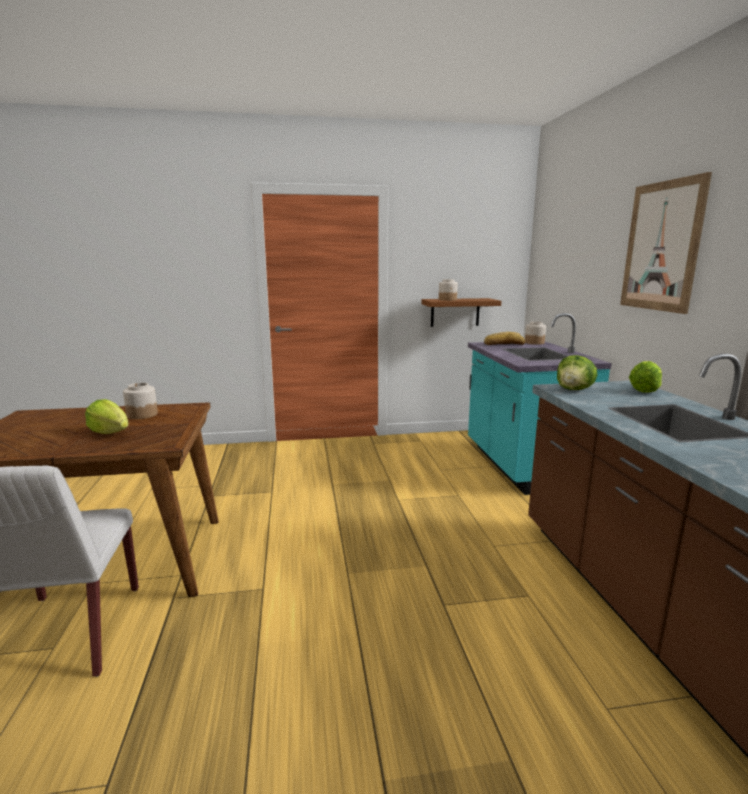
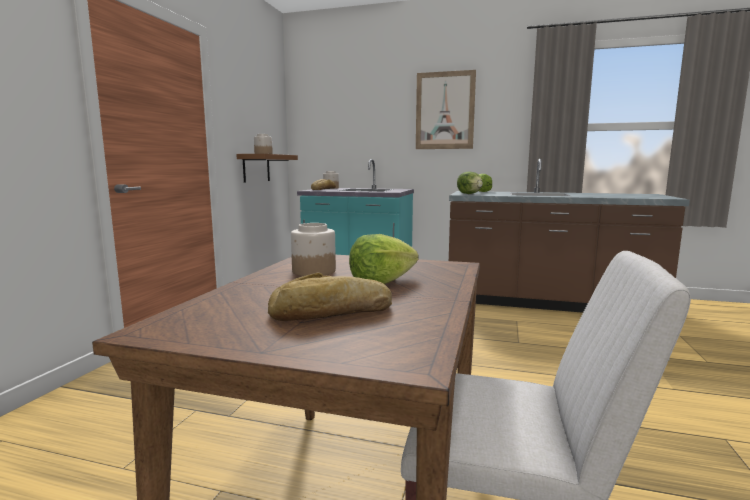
camera: 65 degrees left, 5 degrees down
none -> bread [268,273,392,321]

